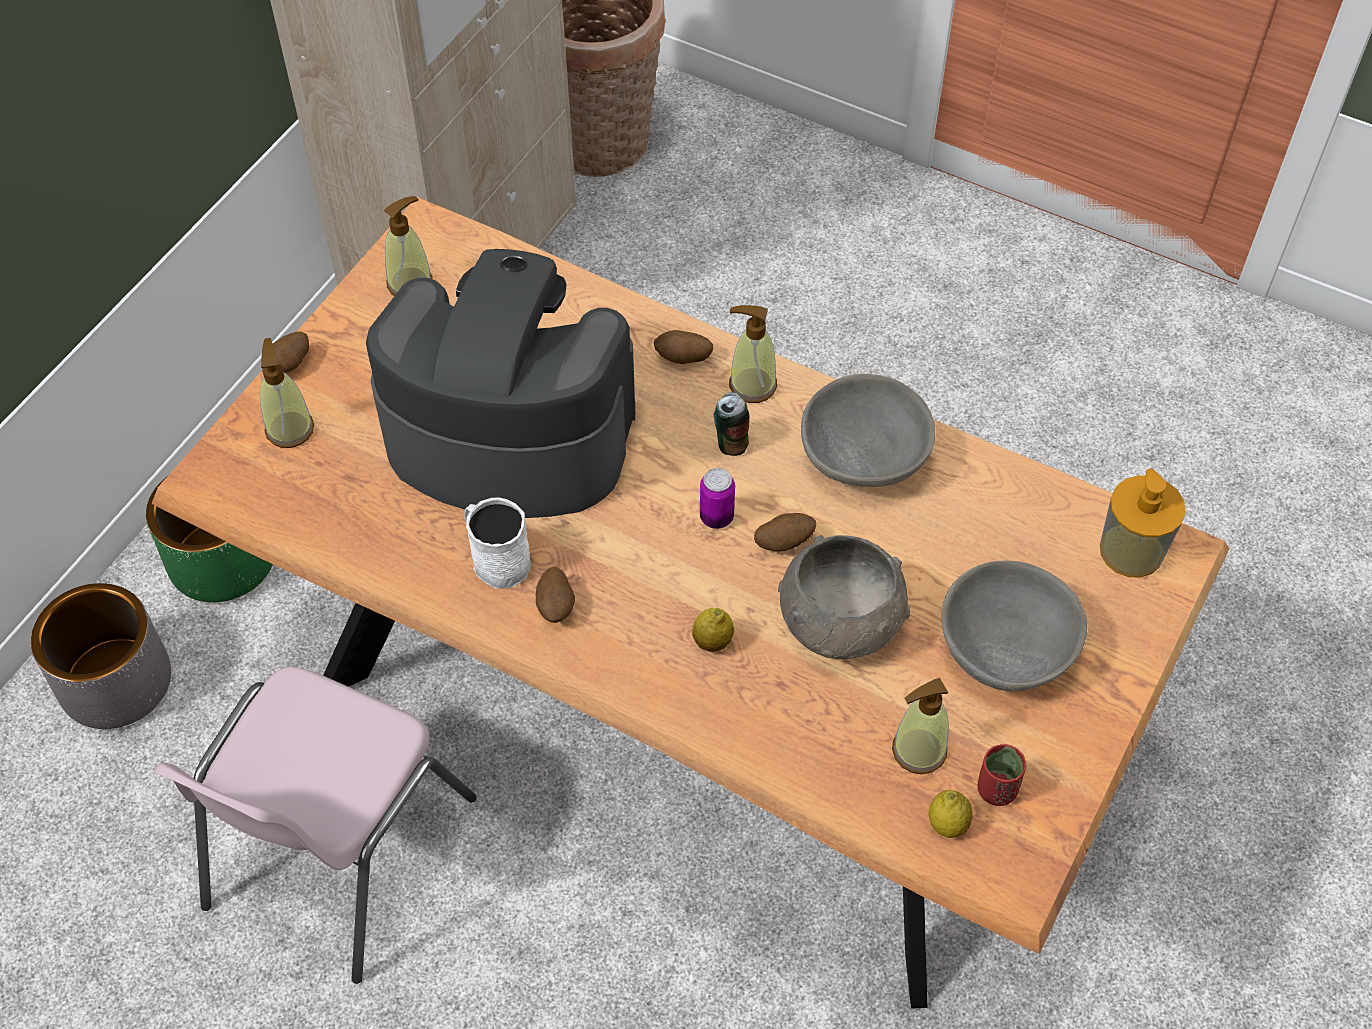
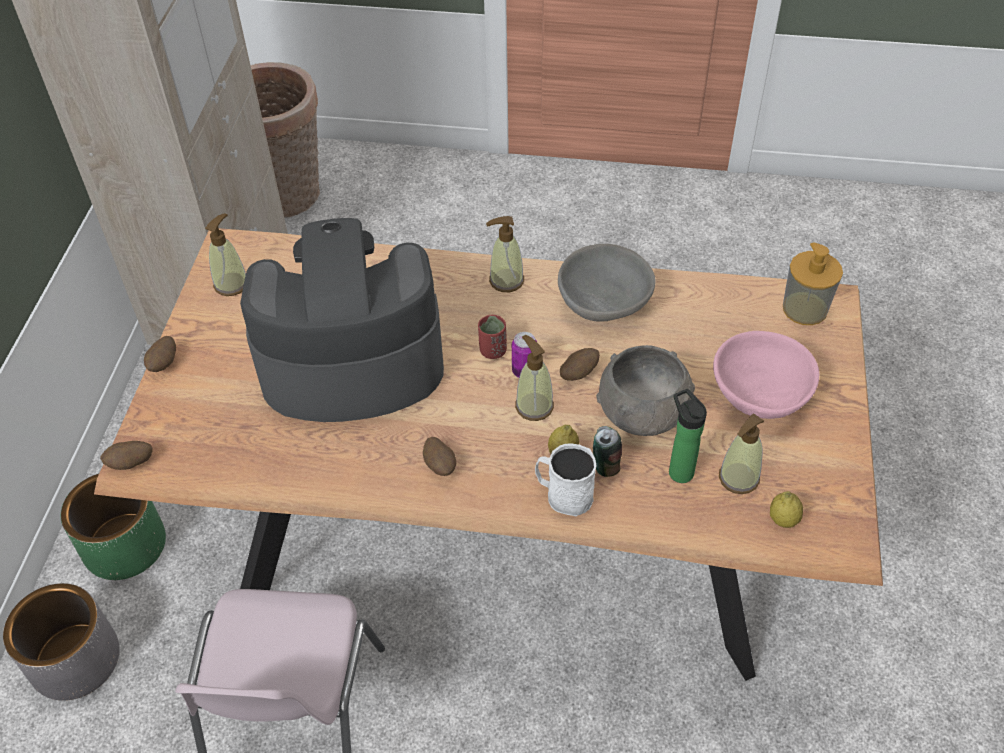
camera: 20 degrees left, 5 degrees down
soap dispenser [260,338,314,448] -> soap dispenser moved to [515,335,554,421]
white mug [464,497,531,589] -> white mug moved to [535,443,596,516]
potato [654,330,713,364] -> potato moved to [100,441,153,470]
can [714,392,749,456] -> can moved to [593,426,622,477]
grey bowl [942,561,1087,691] -> pink bowl [713,331,819,419]
red cup [978,744,1026,806] -> red cup moved to [478,315,507,359]
none -> bottle [669,389,707,483]

